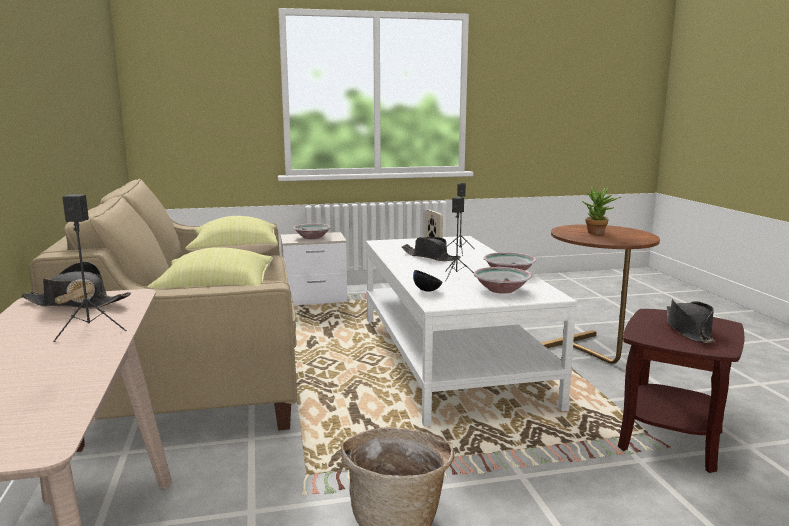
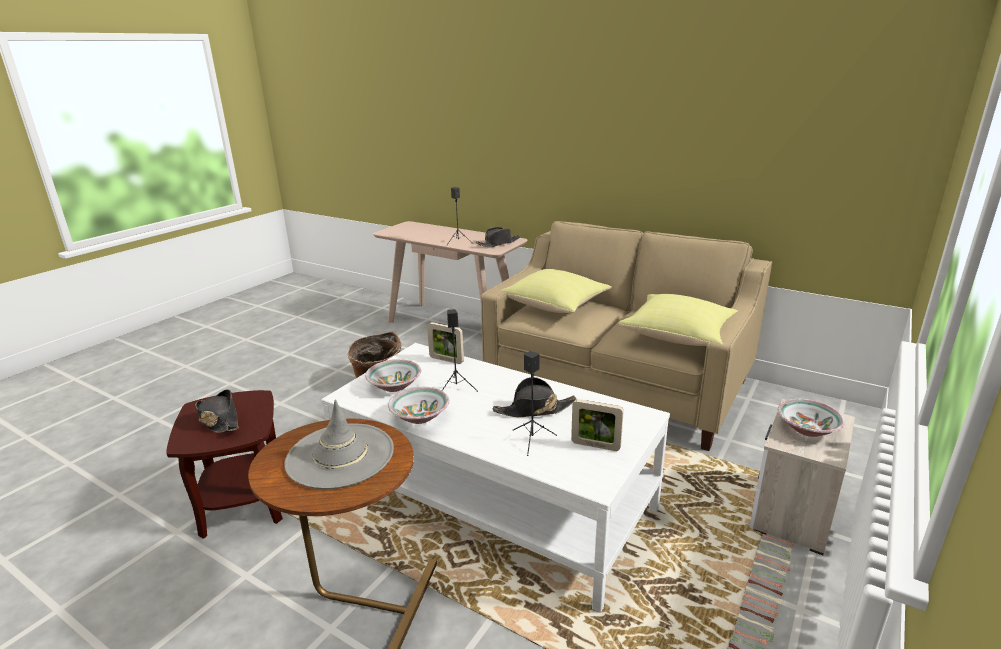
camera: 135 degrees right, 10 degrees up
black bowl [413,270,443,292] -> picture frame [427,322,464,364]
potted plant [582,187,621,235] -> grey hat [284,399,394,489]

